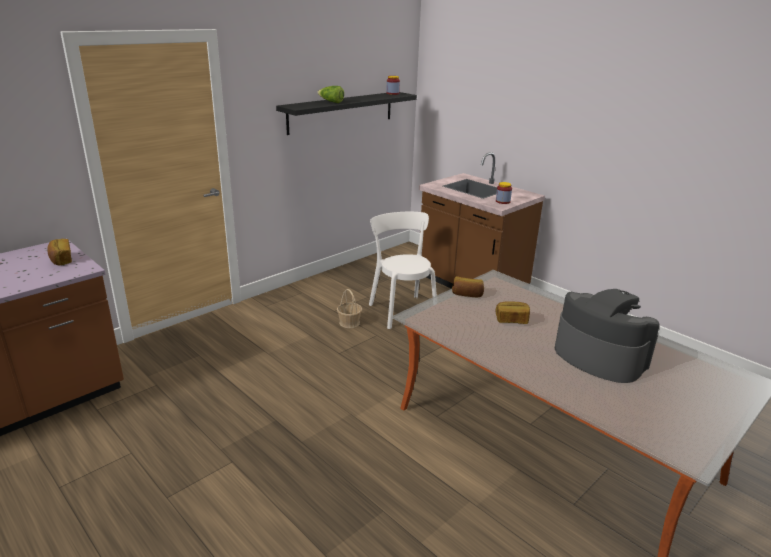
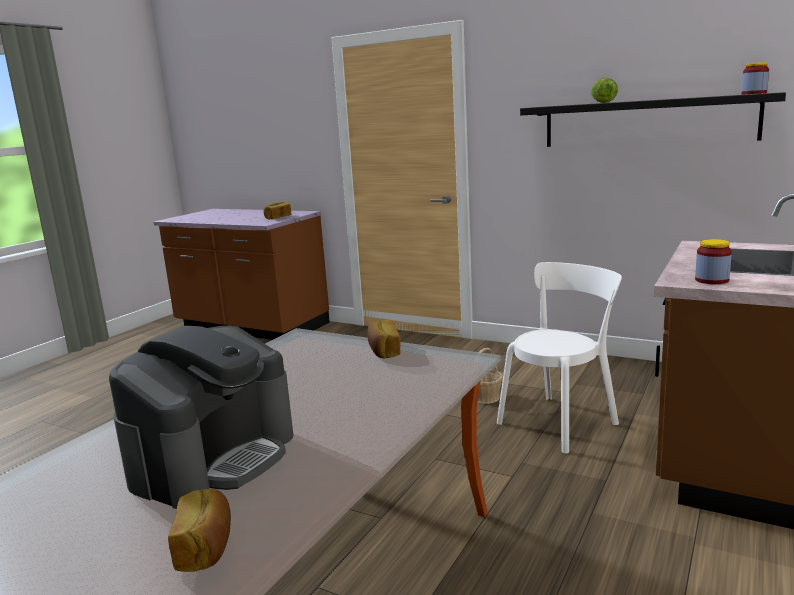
camera: 75 degrees right, 10 degrees down
bread [495,301,530,324] -> bread moved to [168,489,231,572]

